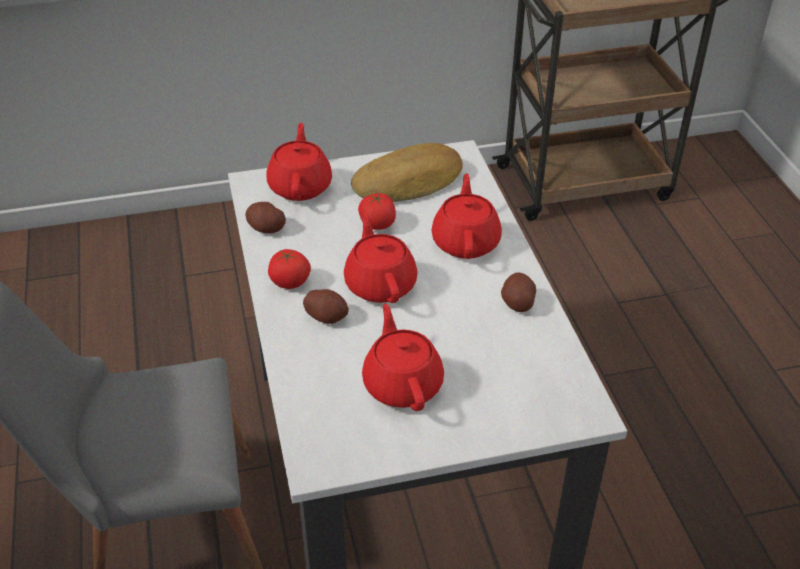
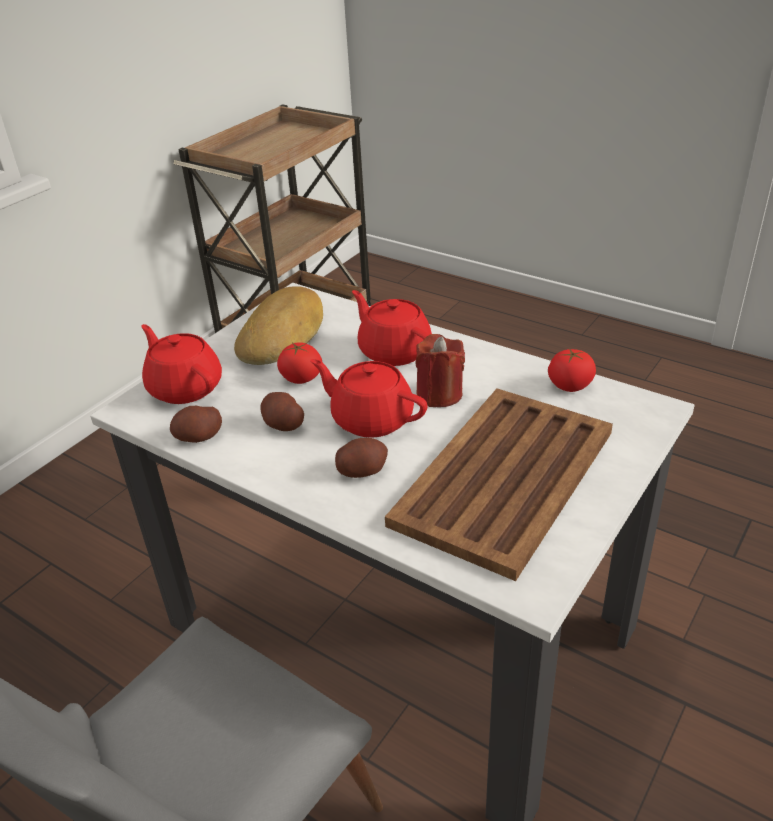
camera: 40 degrees left, 5 degrees down
tomato [268,249,311,289] -> tomato moved to [548,348,596,392]
red teapot [362,304,444,411] -> brown tray [385,389,613,581]
potato [501,272,536,312] -> potato moved to [260,392,304,431]
none -> red candle [416,334,465,407]

